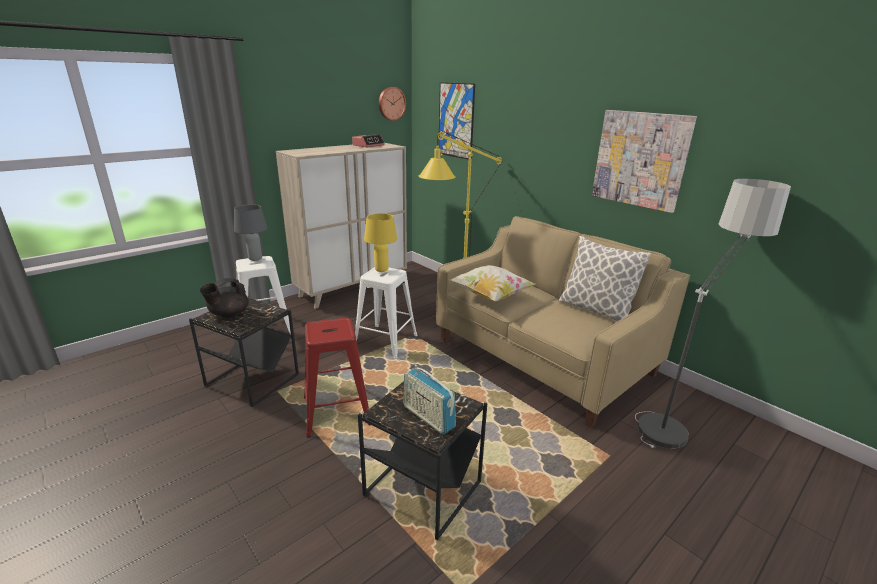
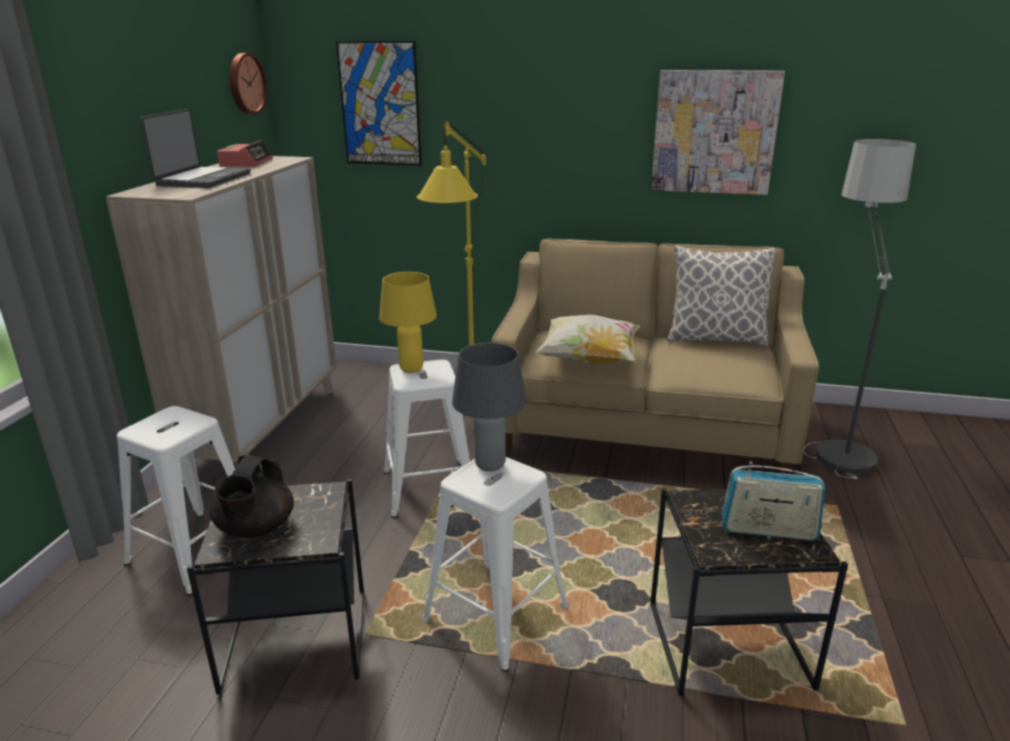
camera: 35 degrees left, 0 degrees up
grey table lamp [234,204,268,261] -> grey table lamp moved to [452,343,526,471]
red stool [304,318,370,438] -> white stool [422,457,568,672]
none -> laptop [139,109,251,188]

